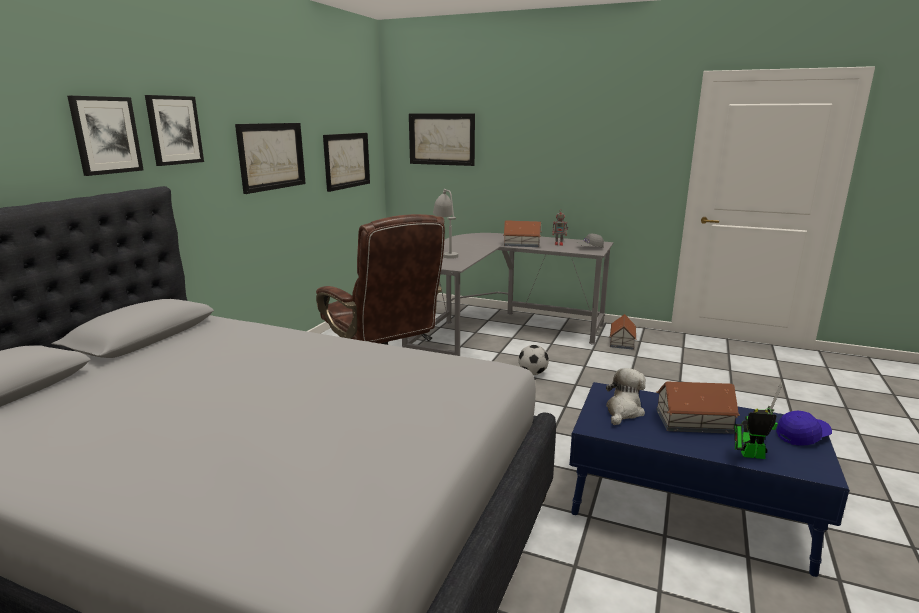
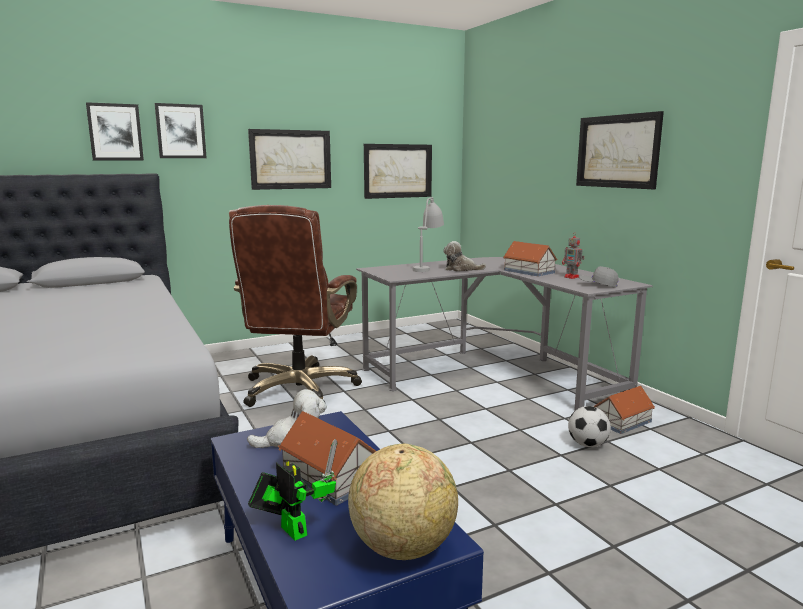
camera: 40 degrees right, 5 degrees down
picture [409,114,475,166] -> picture moved to [576,111,664,189]
football [519,345,549,375] -> football moved to [568,406,611,447]
blue cap [776,410,832,446] -> globe [348,444,458,560]
none -> plush toy [443,241,486,271]

